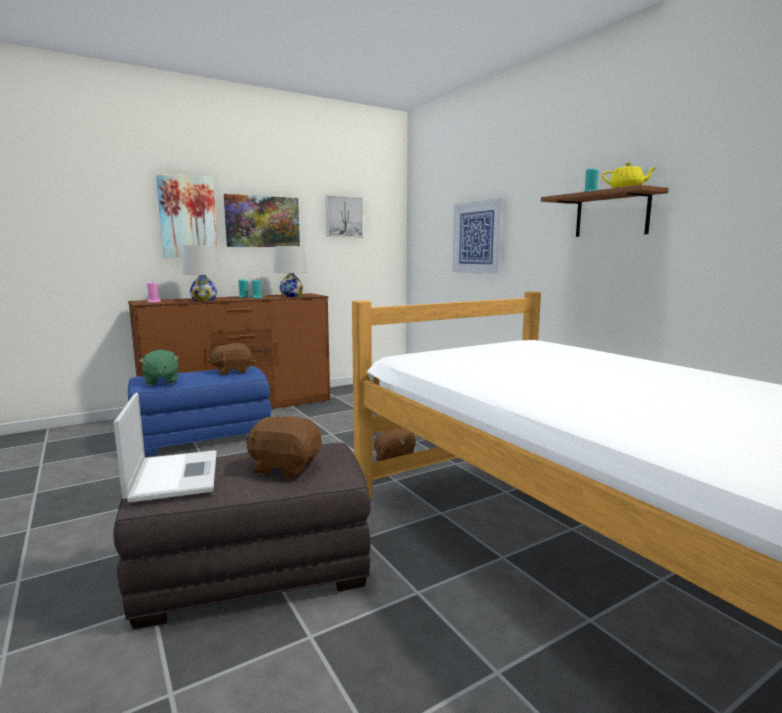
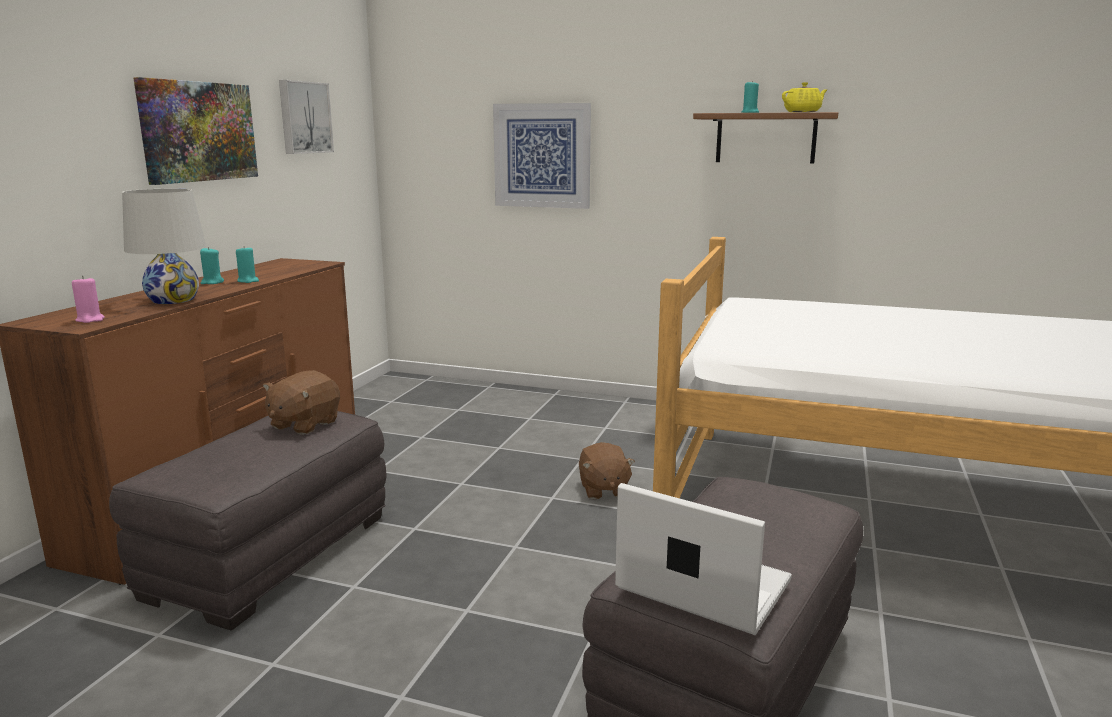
camera: 40 degrees left, 5 degrees up
blue ottoman [128,366,271,457] -> grey ottoman [109,411,387,630]
green plush toy [139,350,179,385] -> none
picture [156,173,218,258] -> none
brown plush toy [246,415,321,478] -> none
white table lamp [274,246,308,297] -> none

